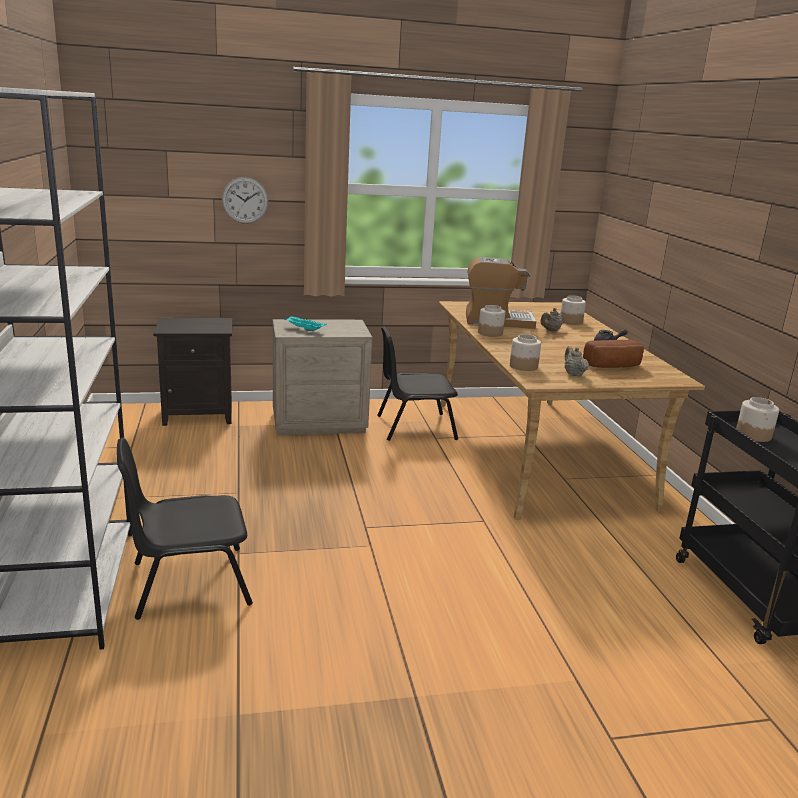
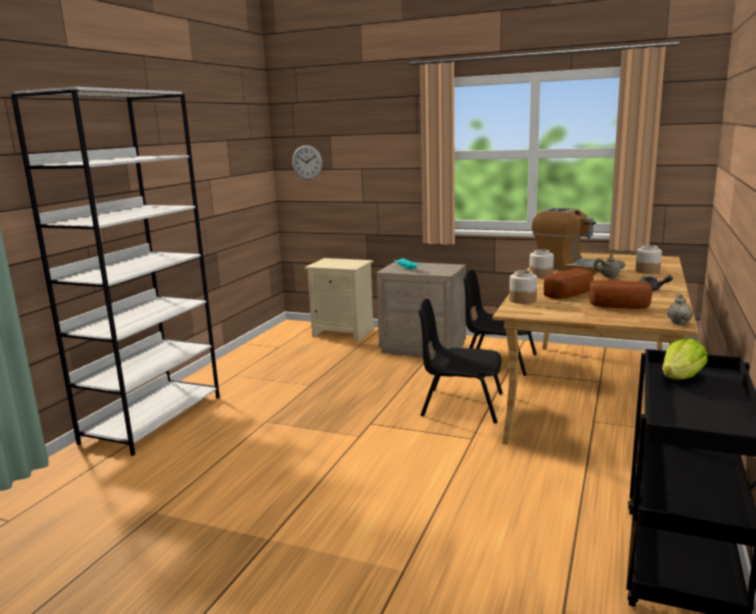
camera: 35 degrees right, 5 degrees down
black chair [117,438,253,620] -> black chair moved to [418,298,503,424]
black nightstand [153,318,232,426] -> beige nightstand [305,258,374,342]
wall clock [222,177,268,224] -> wall clock moved to [292,145,323,180]
beige teapot [565,346,589,376] -> beige teapot moved to [667,293,694,325]
jar [736,397,779,442] -> lettuce [662,338,708,380]
none -> bread [544,268,594,299]

